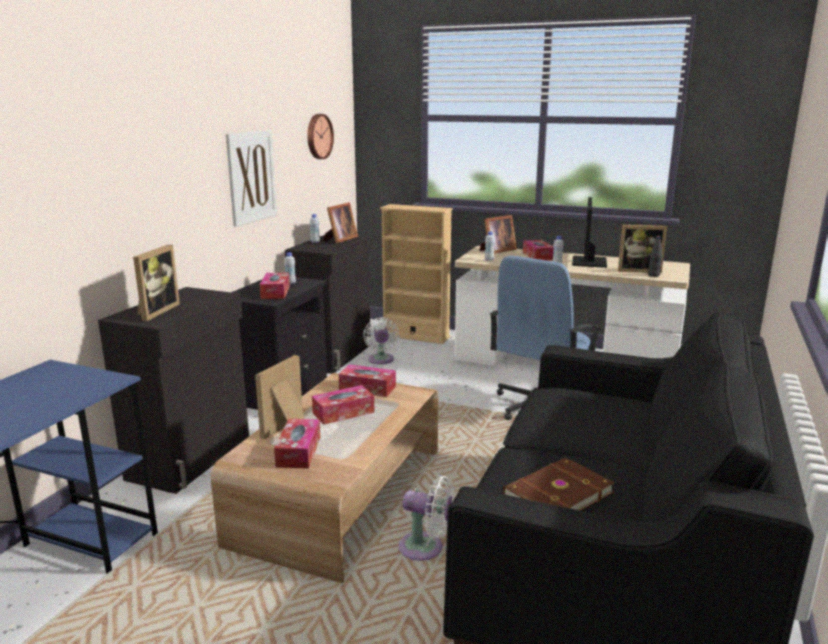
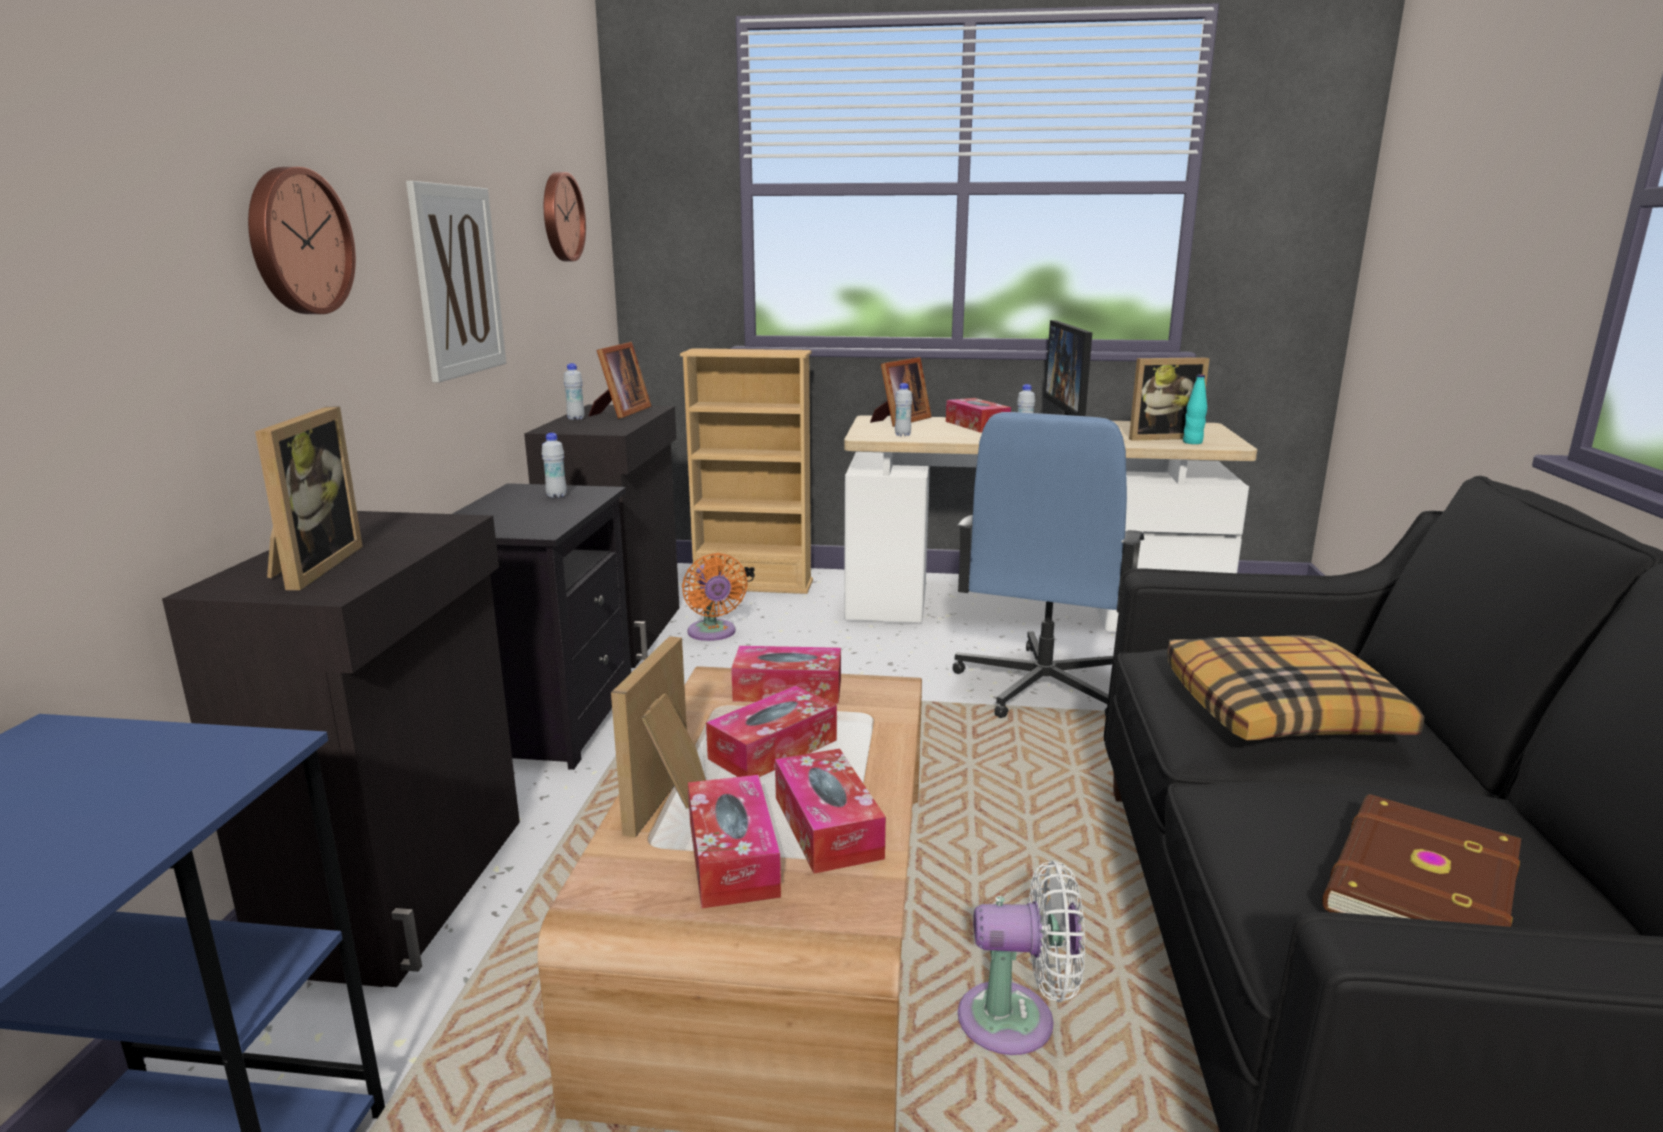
camera: 15 degrees left, 0 degrees up
tissue box [260,273,290,299] -> tissue box moved to [775,749,886,874]
white fan [363,317,399,364] -> orange fan [682,553,748,641]
black bottle [648,236,662,277] -> turquoise bottle [1183,374,1207,444]
none -> wall clock [248,167,356,314]
none -> pillow [1167,635,1424,740]

